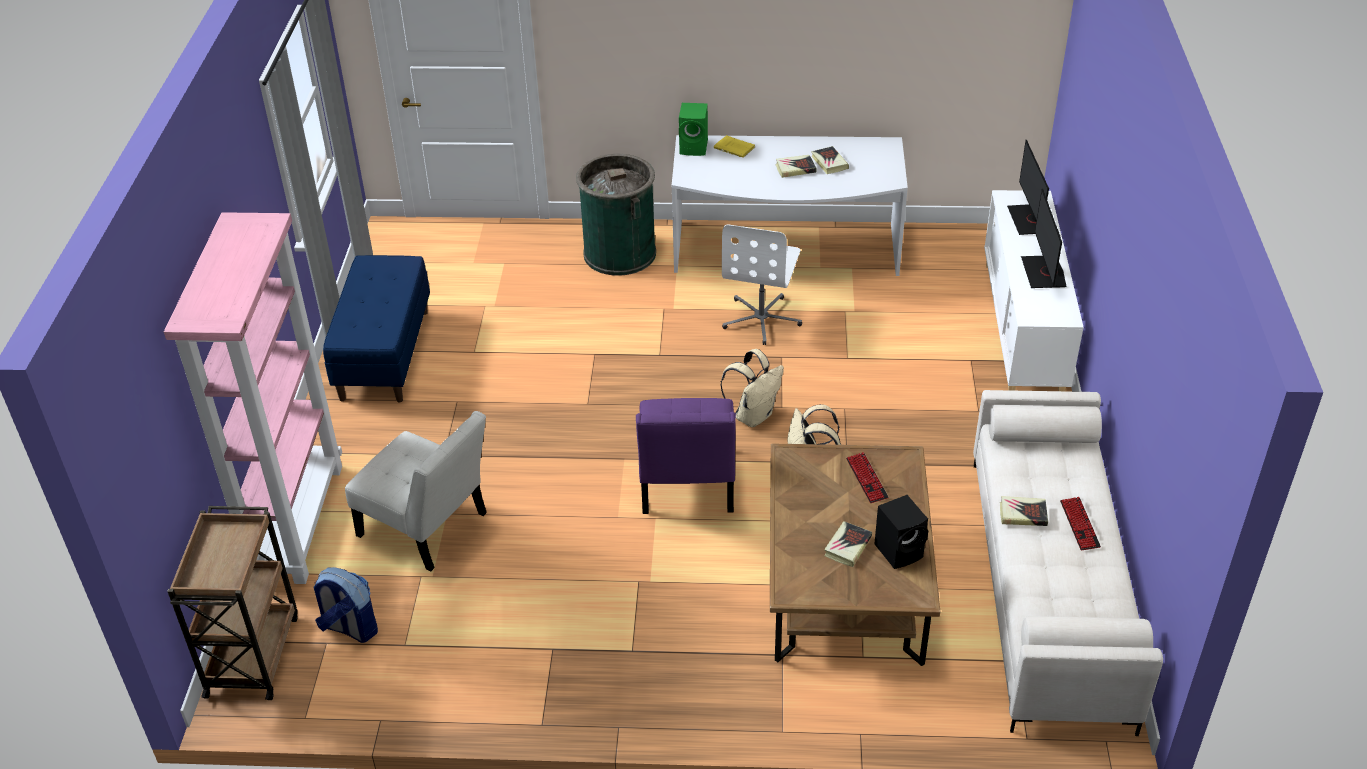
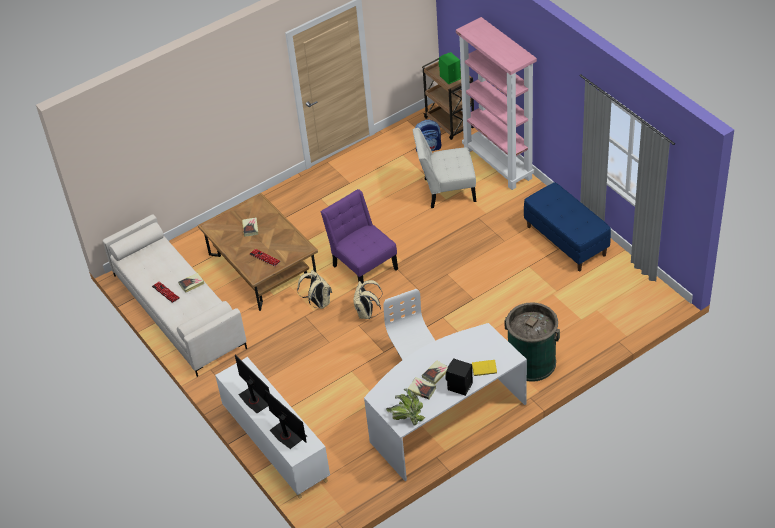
camera: 145 degrees right, 5 degrees up
green speaker [679,103,708,156] -> green speaker moved to [439,52,461,84]
black speaker [874,495,928,569] -> black speaker moved to [445,359,473,396]
none -> potted plant [386,388,425,425]

